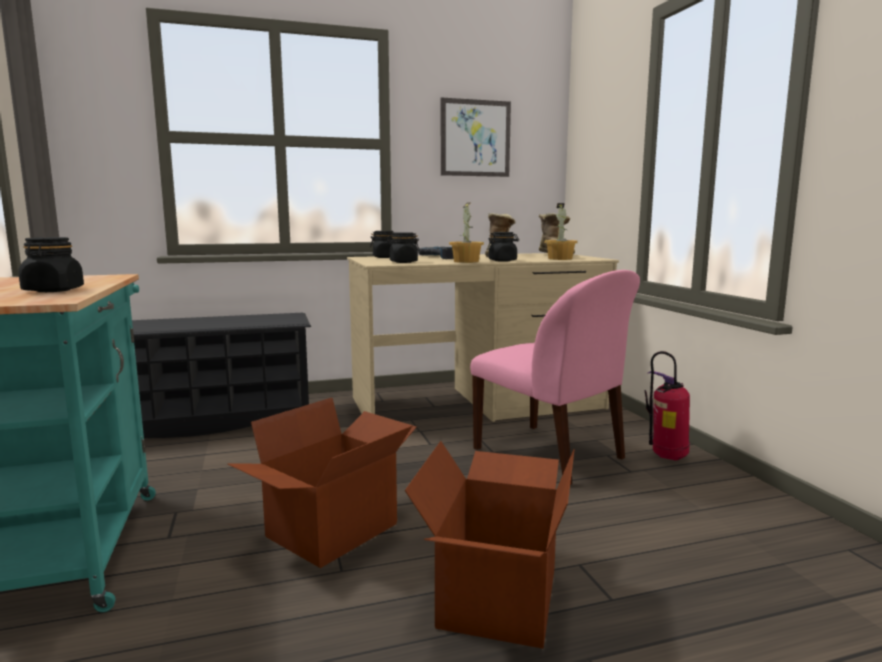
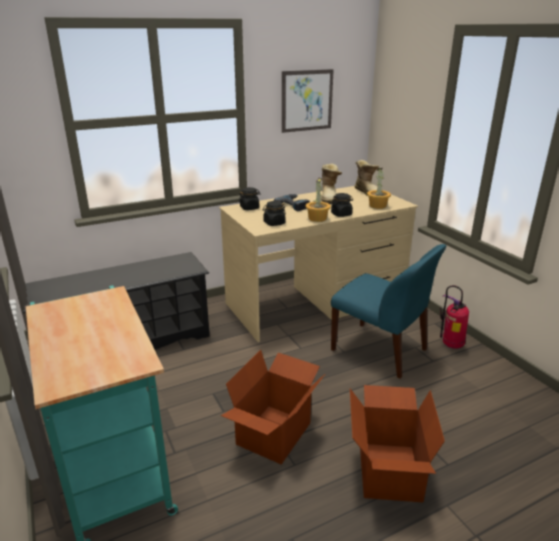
camera: 10 degrees left, 15 degrees up
black jar [18,237,84,292] -> none
pink chair [470,270,640,485] -> blue chair [331,244,446,379]

